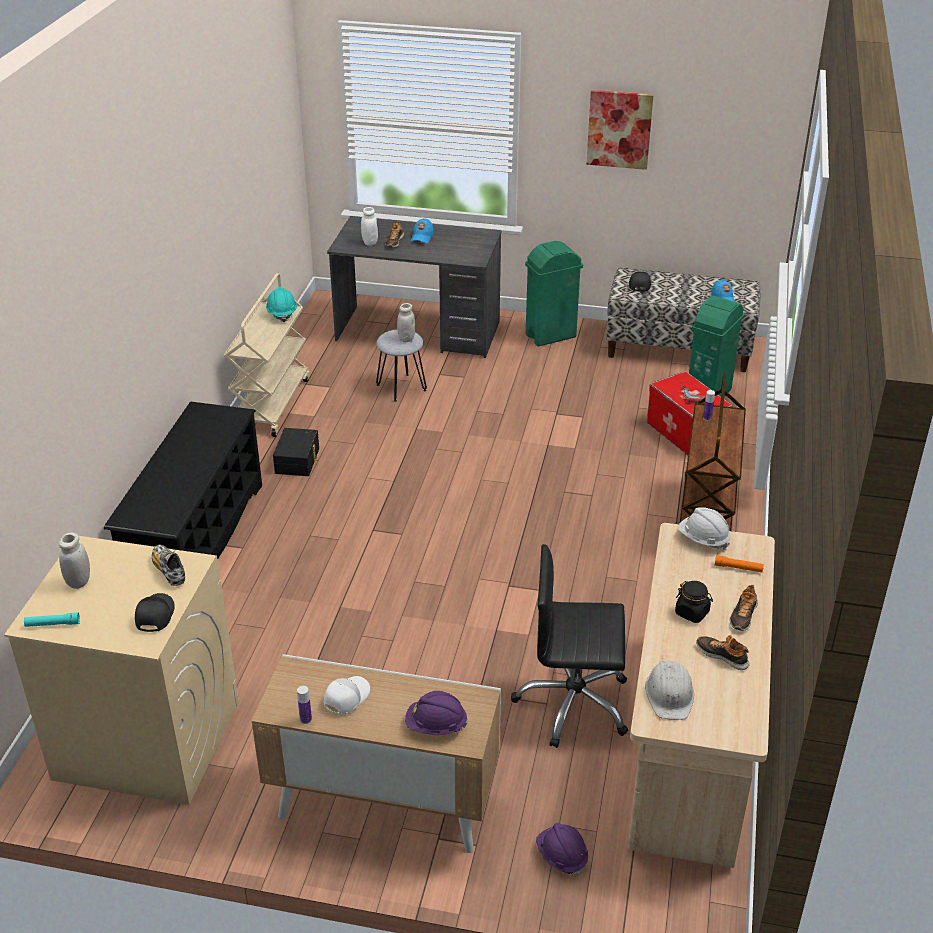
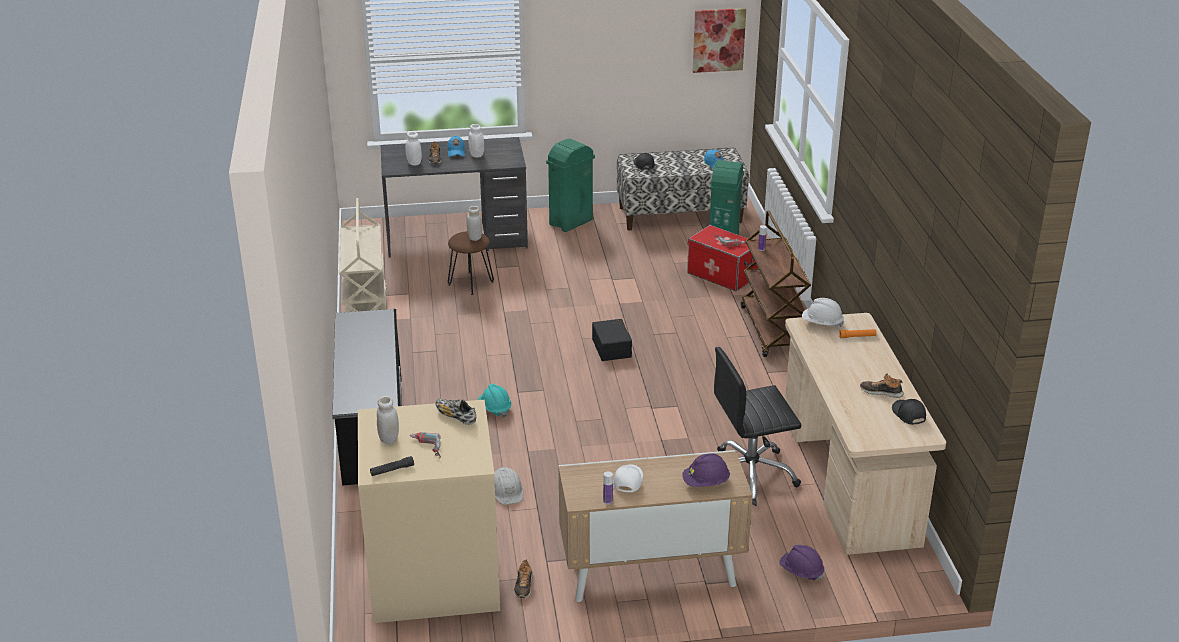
camera: 20 degrees left, 5 degrees down
turquoise flashlight [24,612,80,627] -> black flashlight [370,456,414,476]
black cap [135,593,175,632] -> black cap moved to [892,399,926,425]
turquoise hard hat [266,287,297,322] -> turquoise hard hat moved to [478,384,511,417]
black storage box [273,428,319,476] -> black storage box moved to [592,319,632,361]
grey stool [376,329,427,402] -> brown stool [448,231,494,295]
picture [586,90,654,170] -> picture moved to [693,8,746,73]
white hard hat [645,660,694,720] -> white hard hat moved to [494,467,523,505]
black jar [675,581,713,623] -> none
shoe [730,585,758,631] -> shoe moved to [514,559,533,598]
none -> power drill [410,432,441,458]
none -> white jar [469,124,484,158]

